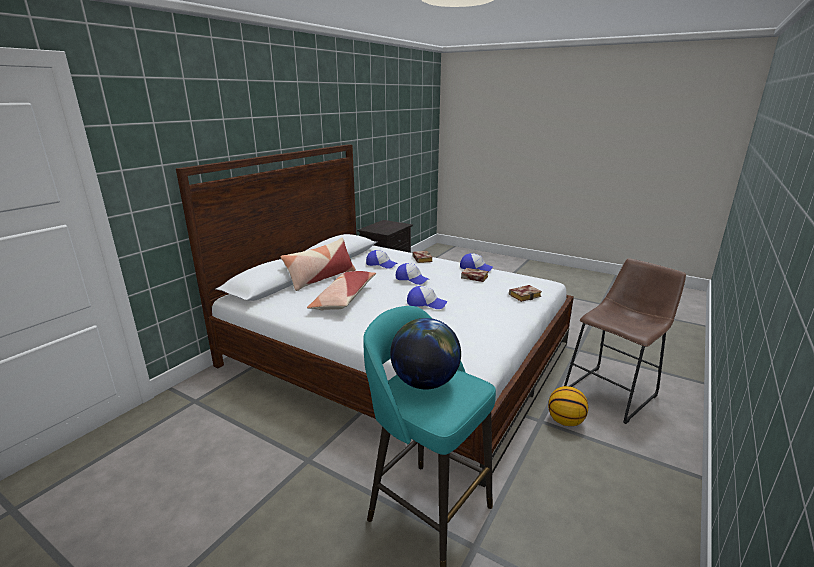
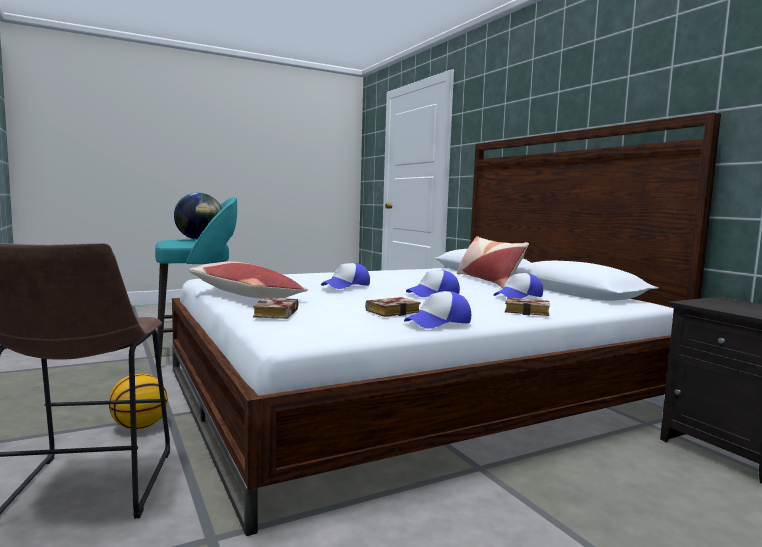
camera: 120 degrees right, 15 degrees down
pillow [307,271,376,310] -> pillow moved to [189,262,308,299]

